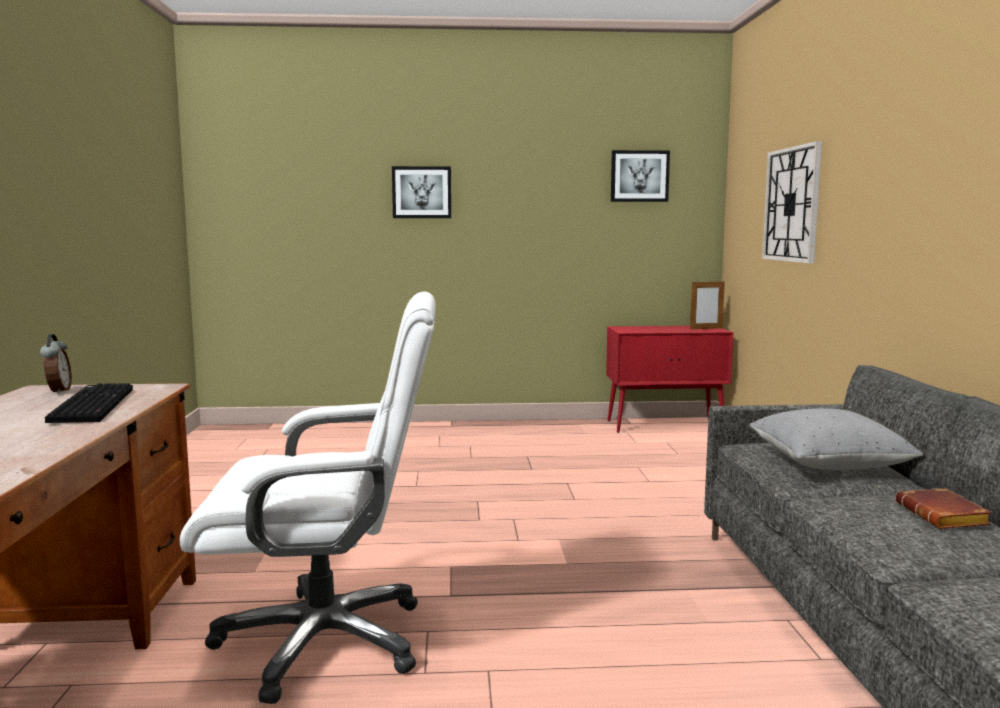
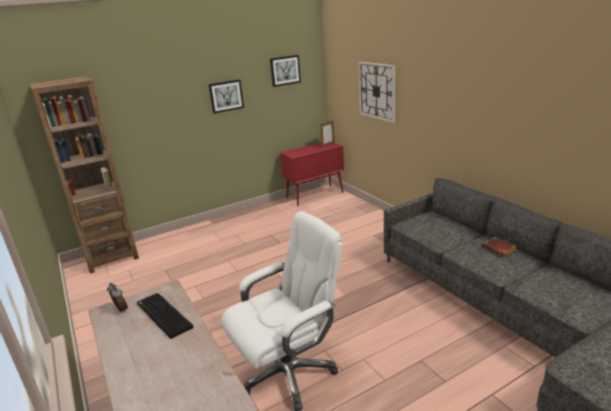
camera: 25 degrees left, 15 degrees up
picture [392,166,451,218] -> picture moved to [208,79,244,113]
grey pillow [749,408,923,470] -> none
none -> brown bookcase [31,76,139,274]

